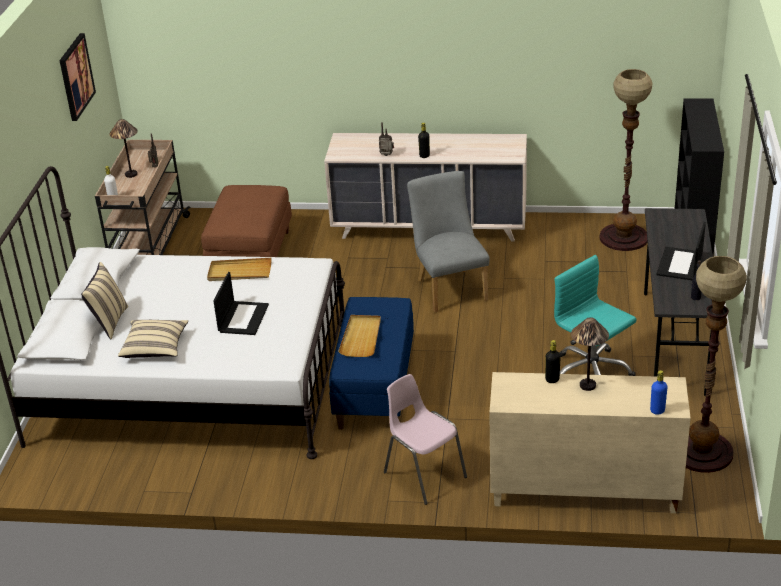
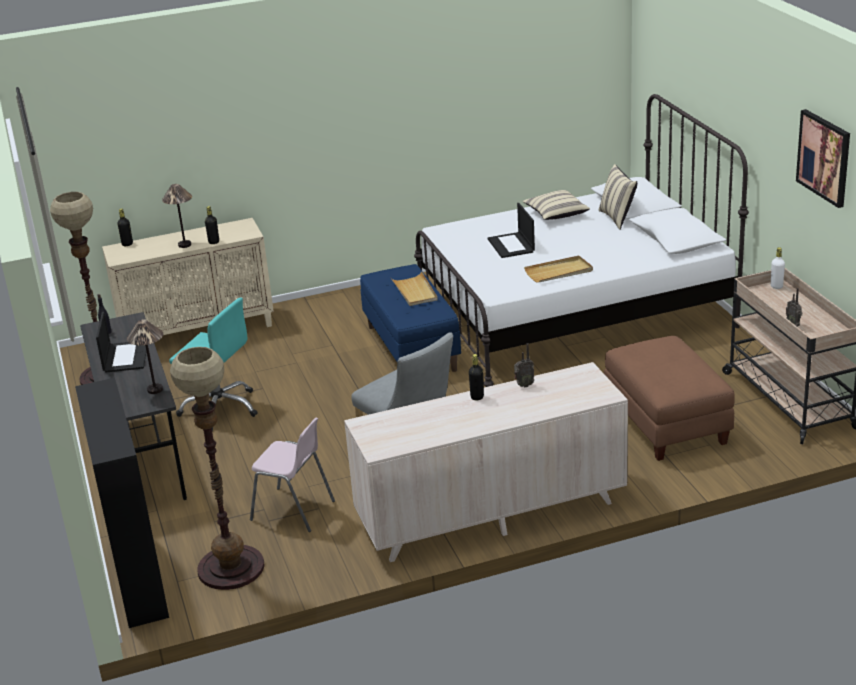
camera: 155 degrees right, 5 degrees down
table lamp [109,119,138,178] -> table lamp moved to [127,319,163,394]
pink chair [384,374,467,505] -> pink chair moved to [250,417,335,532]
blue bottle [650,370,668,415] -> black bottle [117,209,133,246]

